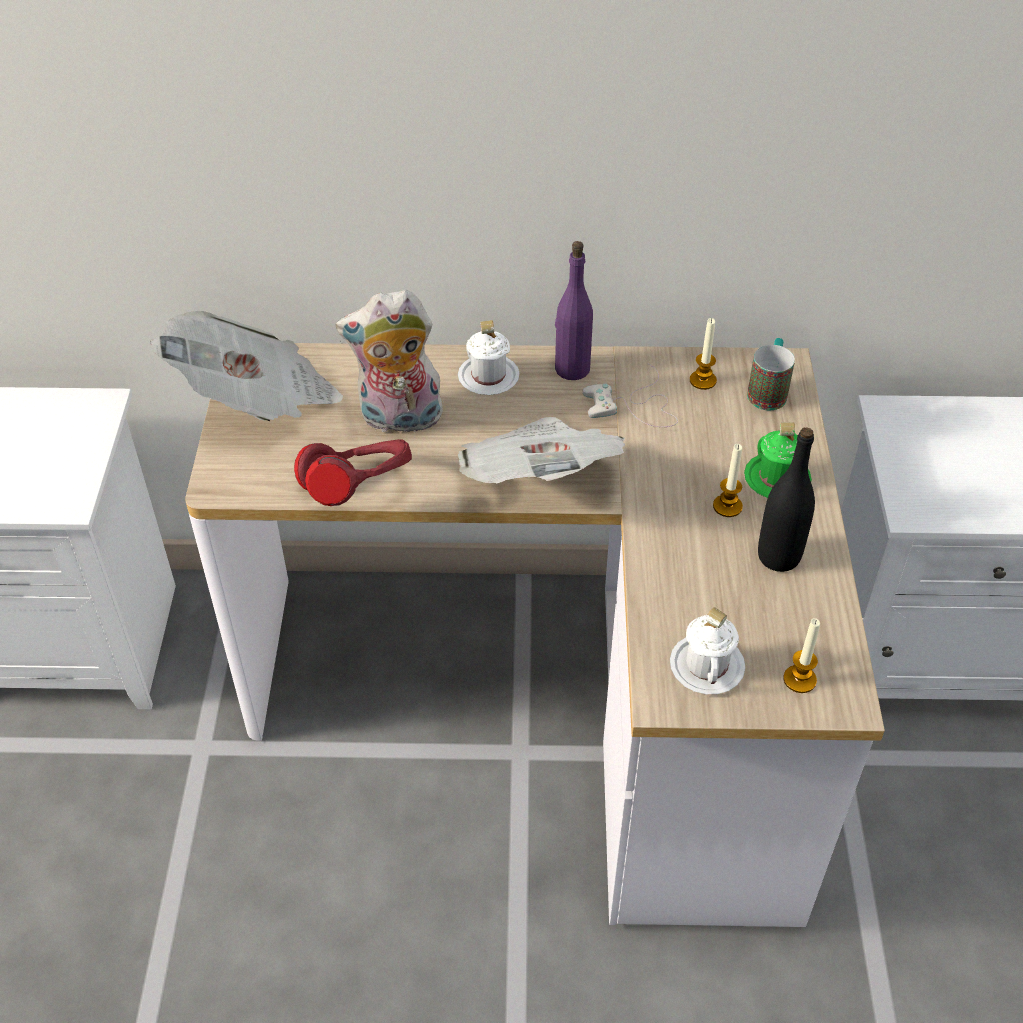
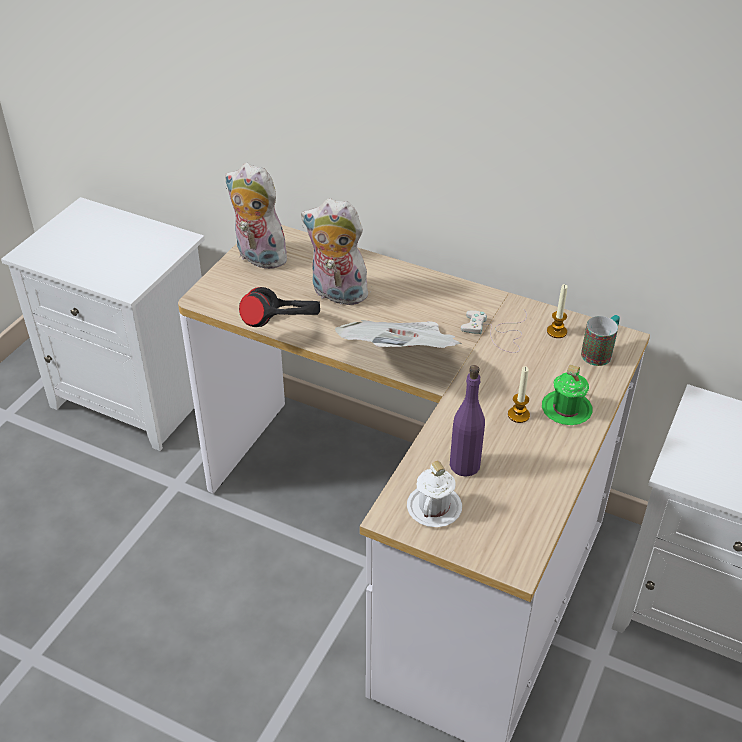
camera: 25 degrees right, 5 degrees down
newspaper [150,311,343,421] -> plush toy [225,163,287,269]
red headphones [294,439,412,506] -> black headphones [239,287,320,327]
white mug [458,320,520,395] -> none
purple bottle [555,241,593,380] -> purple bottle moved to [450,365,485,477]
black bottle [758,427,815,572] -> none
candle [783,618,820,693] -> none

